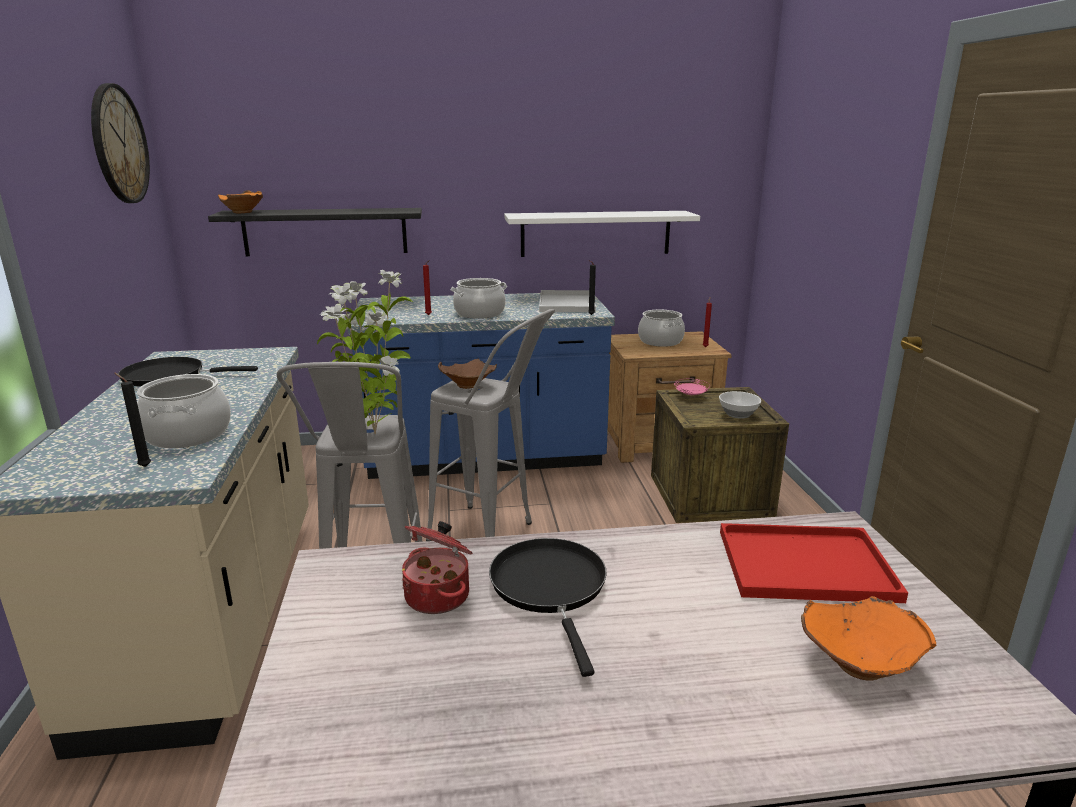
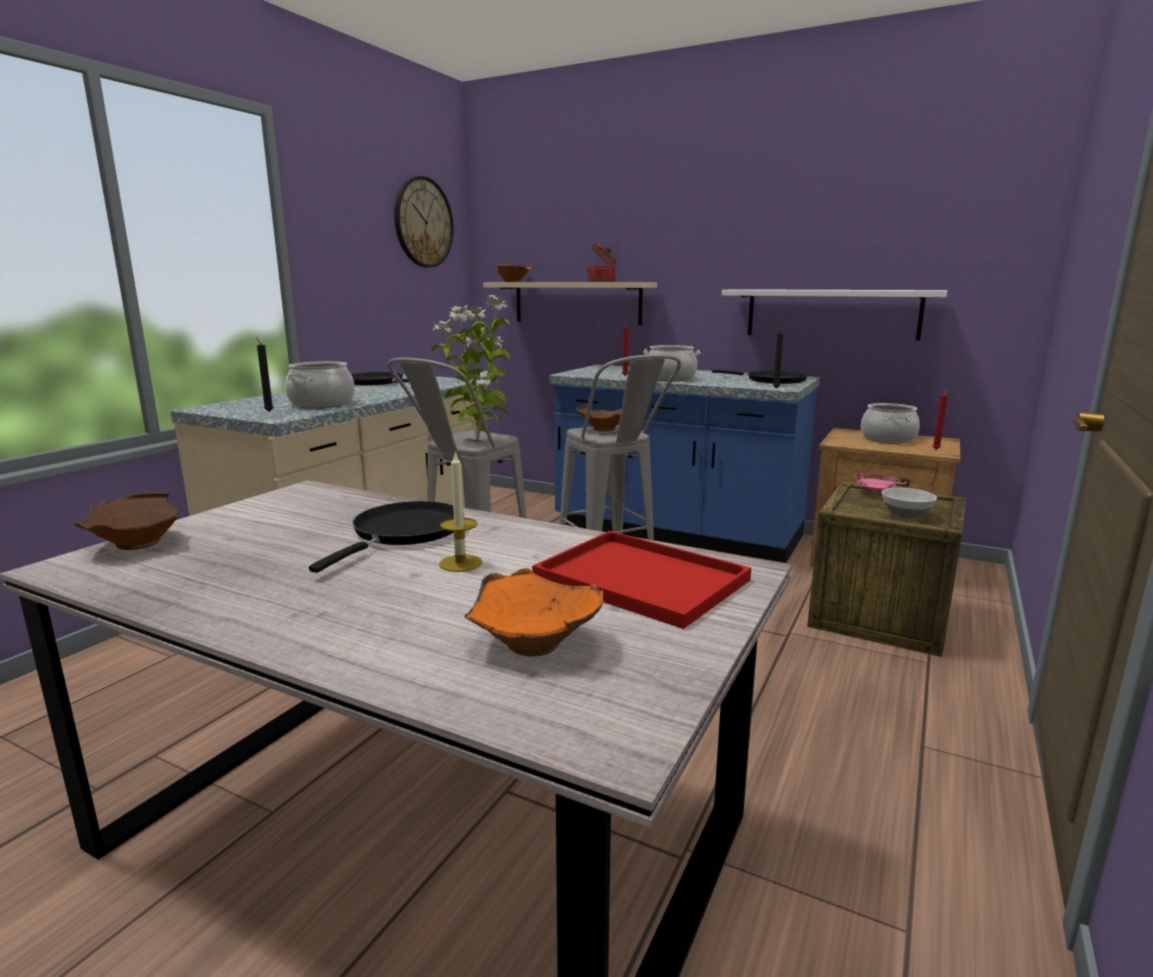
camera: 35 degrees right, 5 degrees down
black shelf [208,208,422,256] -> beige shelf [483,283,657,325]
cooking pot [402,521,473,614] -> cooking pot moved to [587,244,616,282]
white tray [539,290,596,312] -> black frying pan [712,369,808,384]
none -> brown bowl [74,492,180,550]
none -> candle [439,451,482,572]

